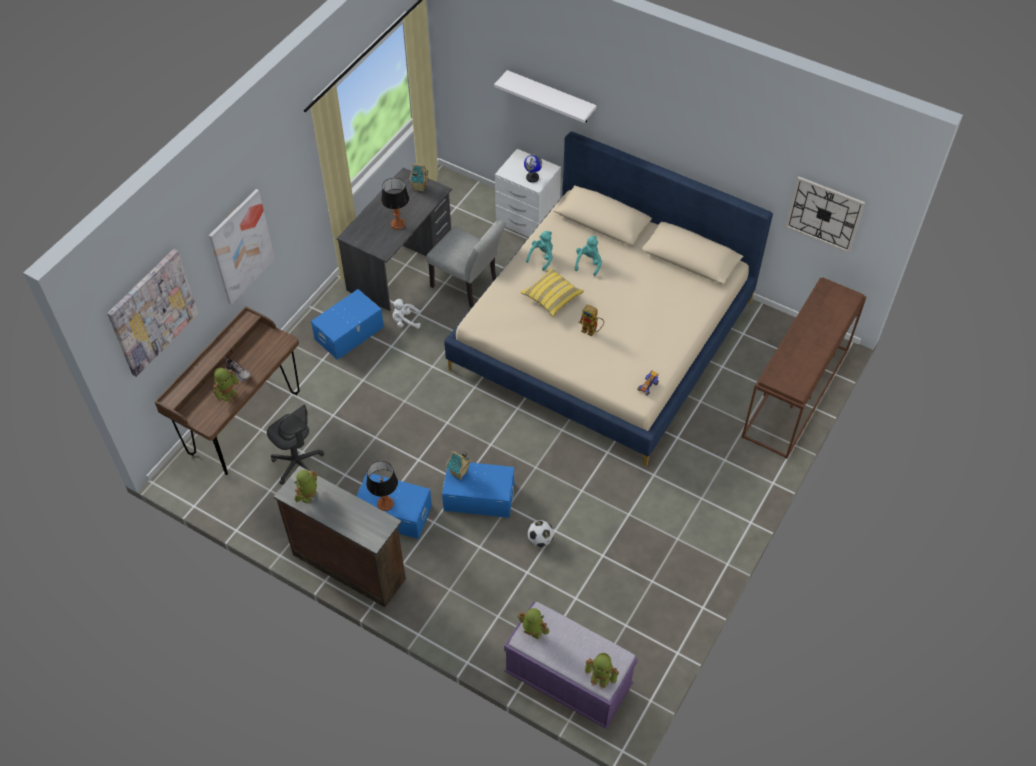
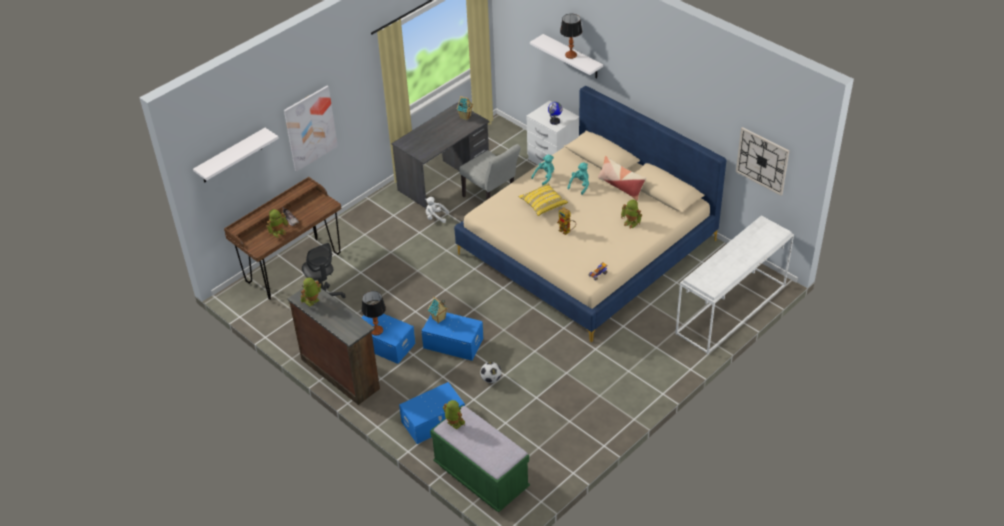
camera: 15 degrees right, 10 degrees down
picture [107,249,198,377] -> white shelf [193,128,279,182]
blue storage box [311,289,384,360] -> blue storage box moved to [399,382,465,444]
table lamp [381,178,409,230] -> table lamp moved to [560,14,582,59]
purple bench [504,601,638,729] -> green bench [430,405,530,512]
toy robot [585,653,619,689] -> toy robot moved to [621,199,642,229]
brown console table [742,277,867,459] -> white console table [675,216,794,354]
none -> pillow [598,156,646,201]

